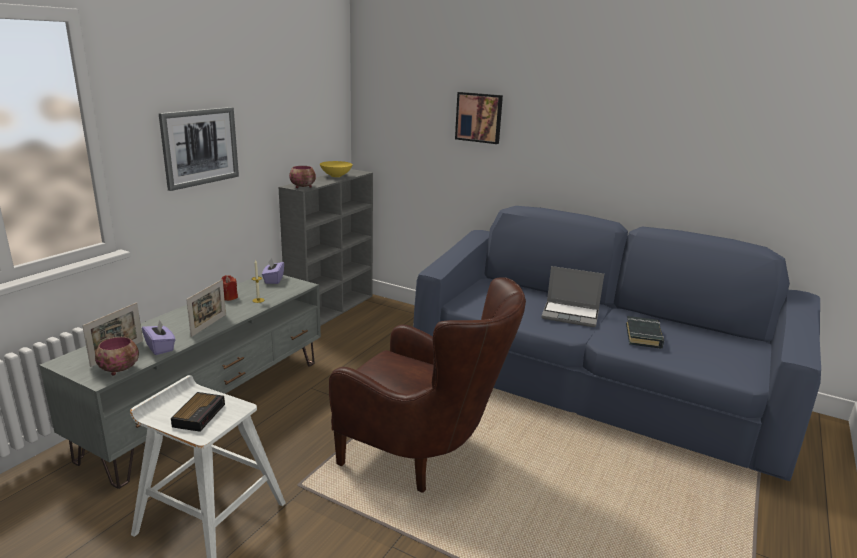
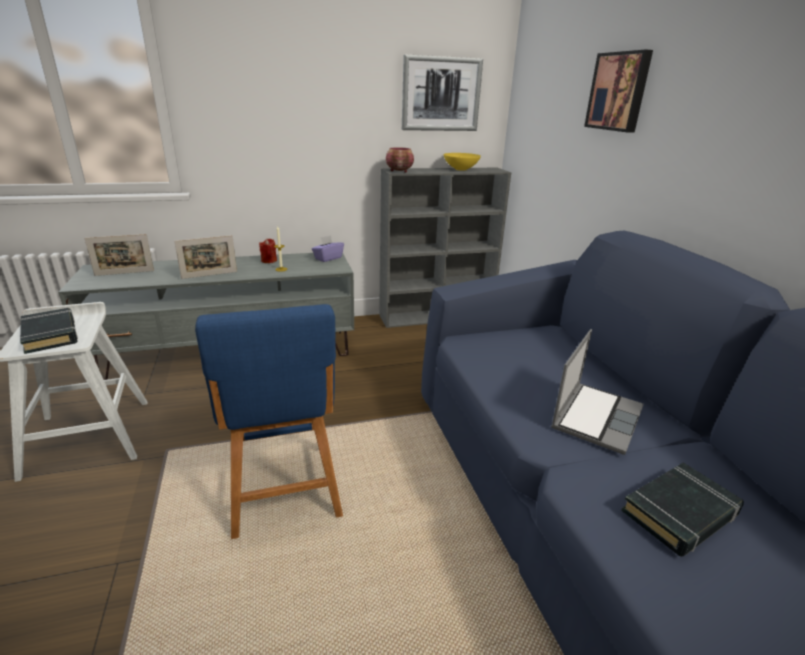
camera: 45 degrees right, 5 degrees up
bowl [95,337,139,375] -> none
purple tissue box [142,319,176,355] -> none
picture [159,107,239,191] -> picture moved to [402,54,483,131]
alarm clock [171,392,225,432] -> black book [20,308,78,354]
brown armchair [329,277,526,493] -> blue stool [195,304,343,539]
laptop [541,266,604,327] -> laptop turned 120 degrees counterclockwise [551,329,644,455]

